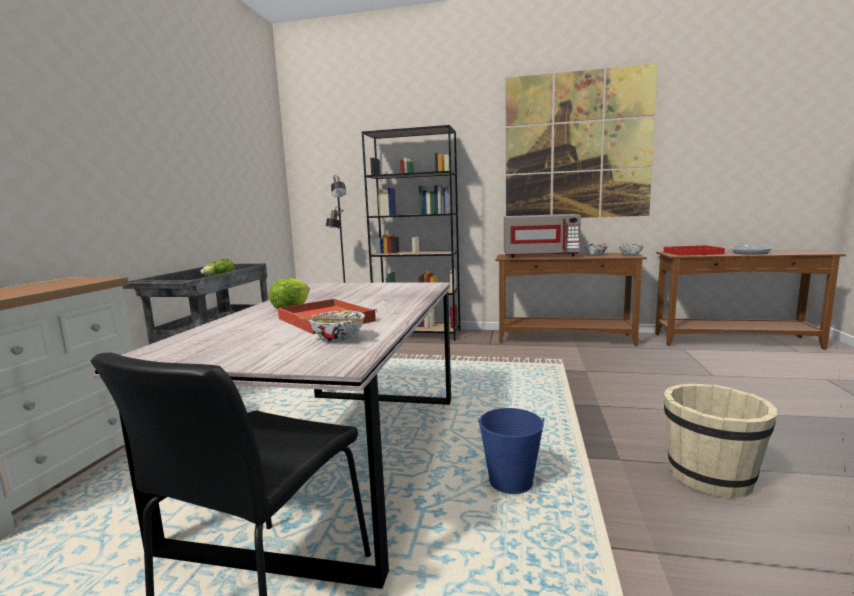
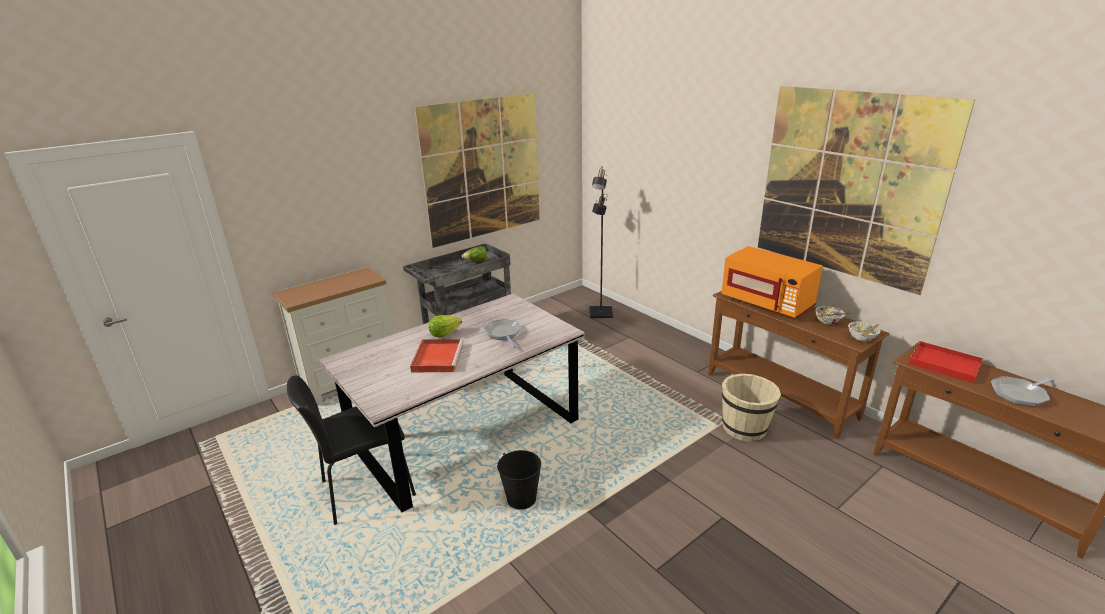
camera: 40 degrees right, 15 degrees up
bowl [297,310,366,342] -> none
beige bookcase [362,125,460,341] -> none
blue bucket [478,408,545,494] -> black bucket [497,450,541,510]
grey microwave [504,214,581,258] -> orange microwave [721,246,823,318]
beige bucket [664,384,777,498] -> beige bucket moved to [722,373,781,441]
none -> picture [415,93,540,248]
none -> frying pan [484,319,522,348]

